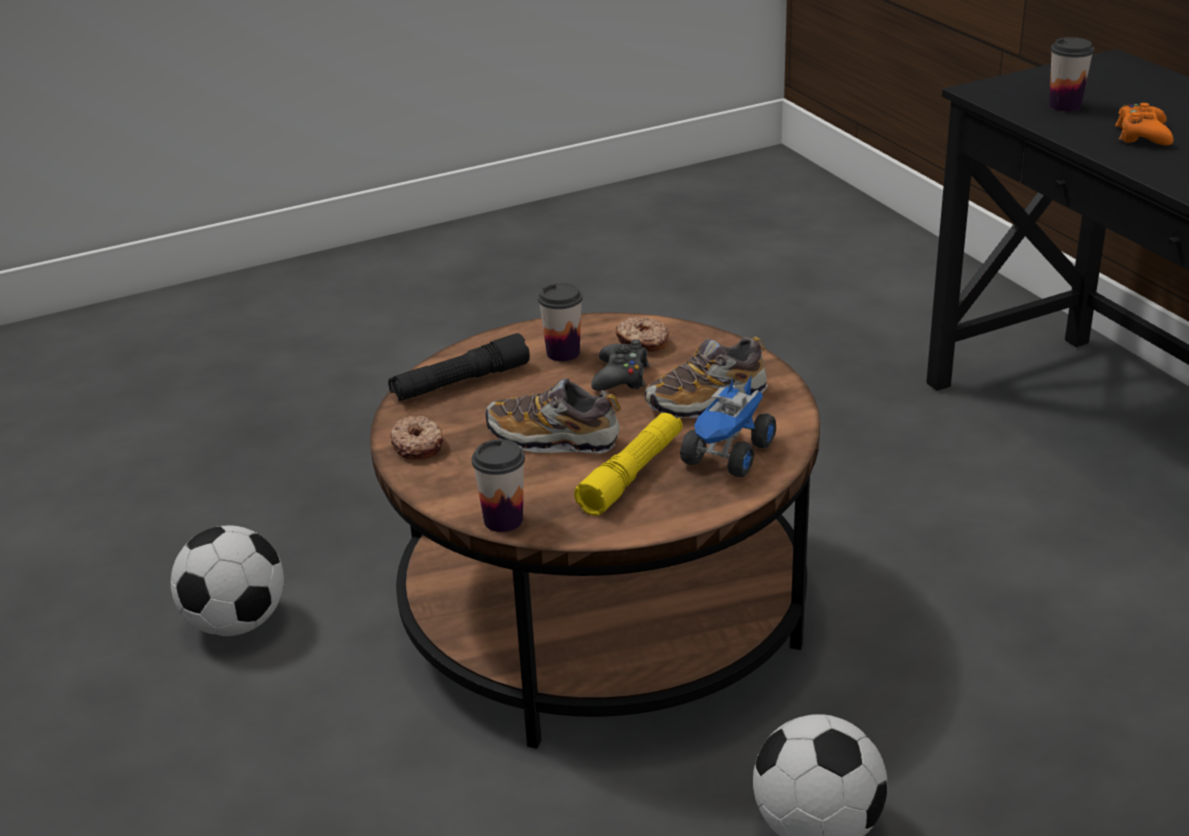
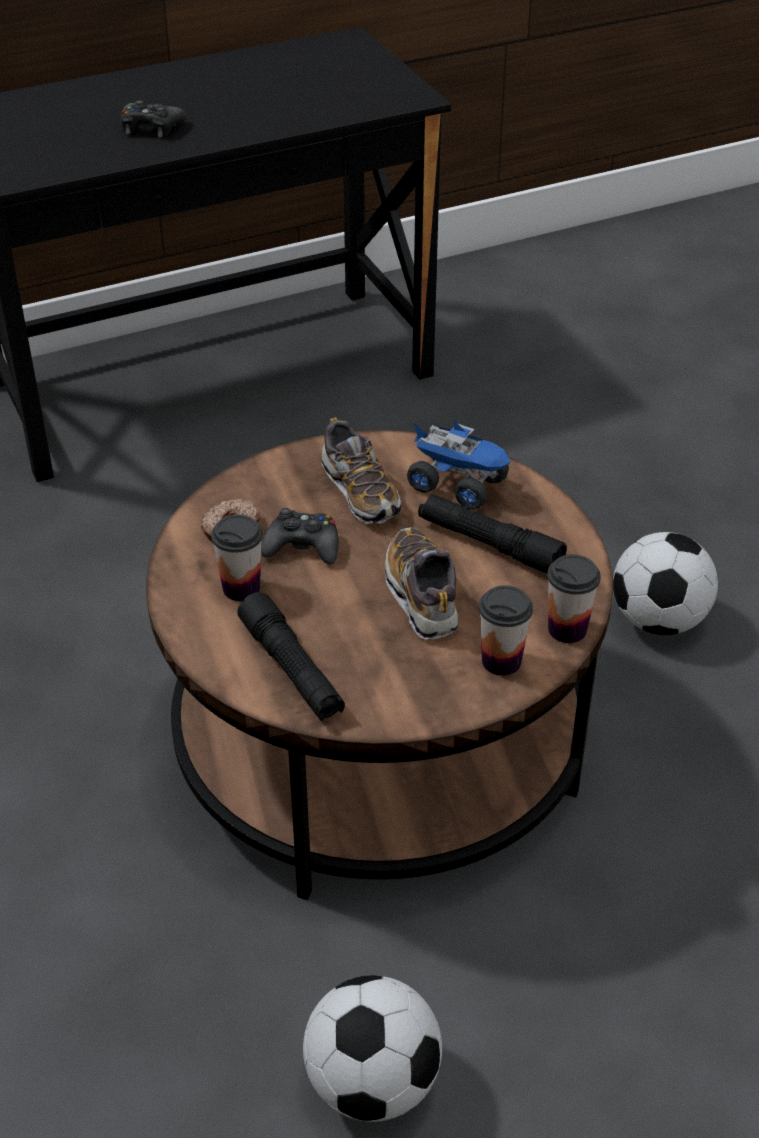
camera: 90 degrees left, 10 degrees up
donut [390,416,444,460] -> none
shoe [485,378,621,454] -> shoe turned 150 degrees clockwise [385,527,458,639]
yellow flashlight [574,413,683,516] -> black flashlight [418,494,567,574]
cup [1049,37,1094,112] -> cup moved to [479,585,533,676]
orange game controller [1115,103,1173,145] -> black game controller [121,100,186,137]

